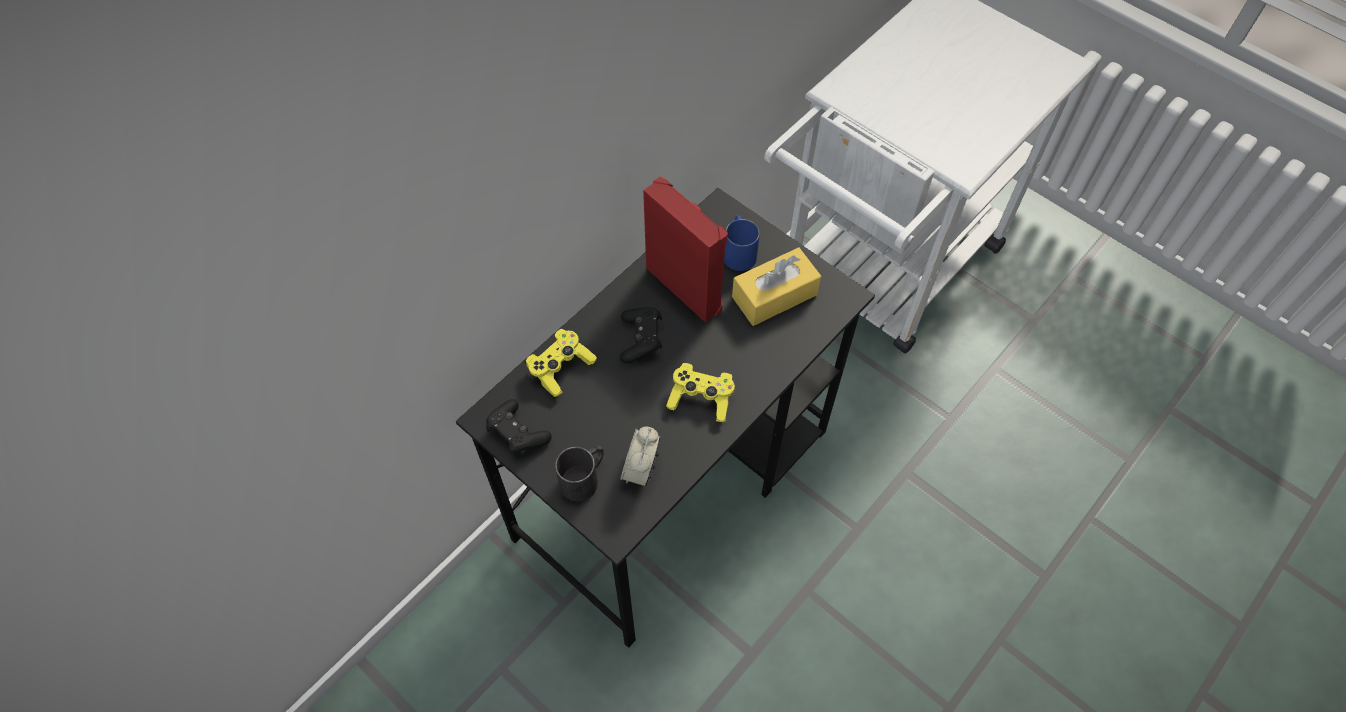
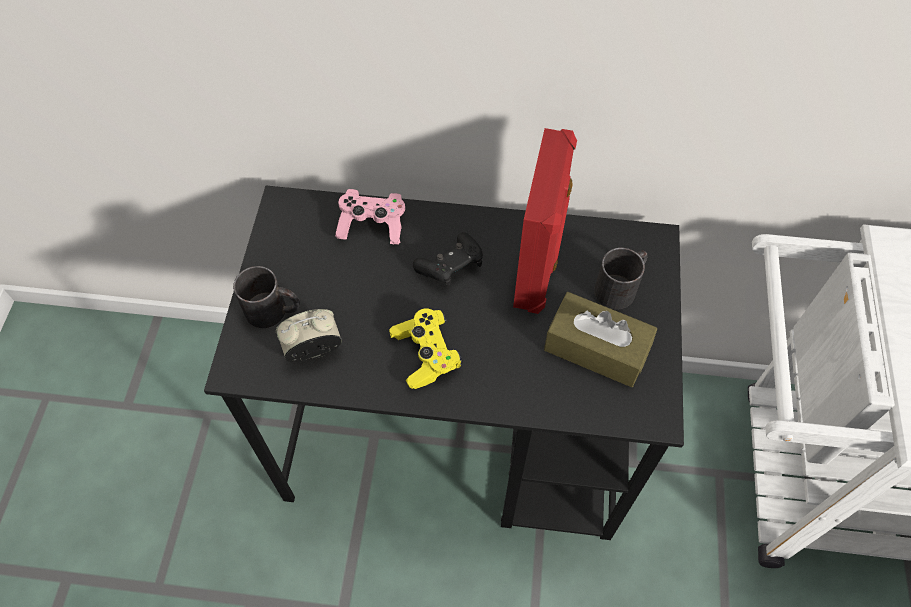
camera: 55 degrees right, 0 degrees up
black game controller [486,399,552,454] -> none
yellow game controller [525,329,597,397] -> pink game controller [335,189,405,245]
blue mug [724,215,760,271] -> black mug [594,248,648,309]
yellow tissue box [732,247,821,326] -> brown tissue box [544,292,657,387]

